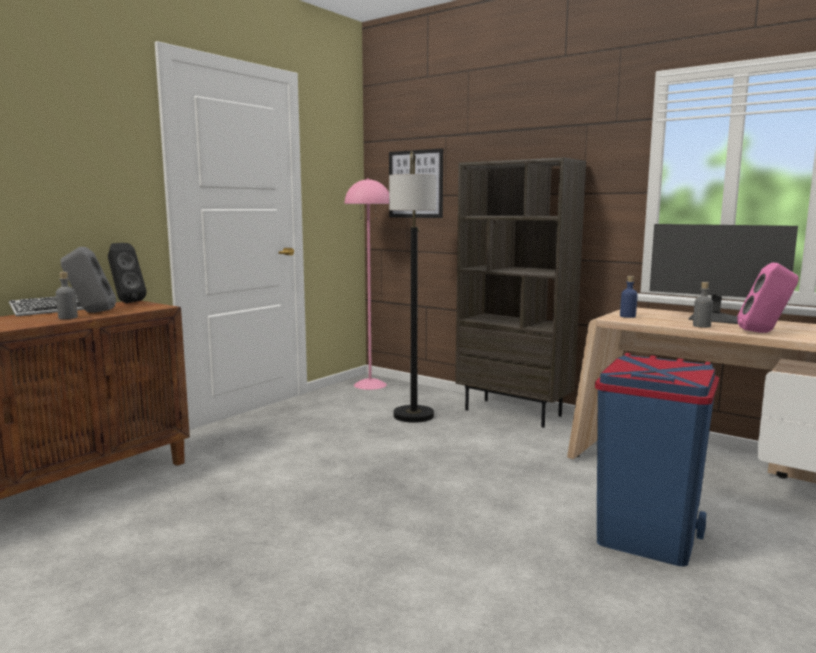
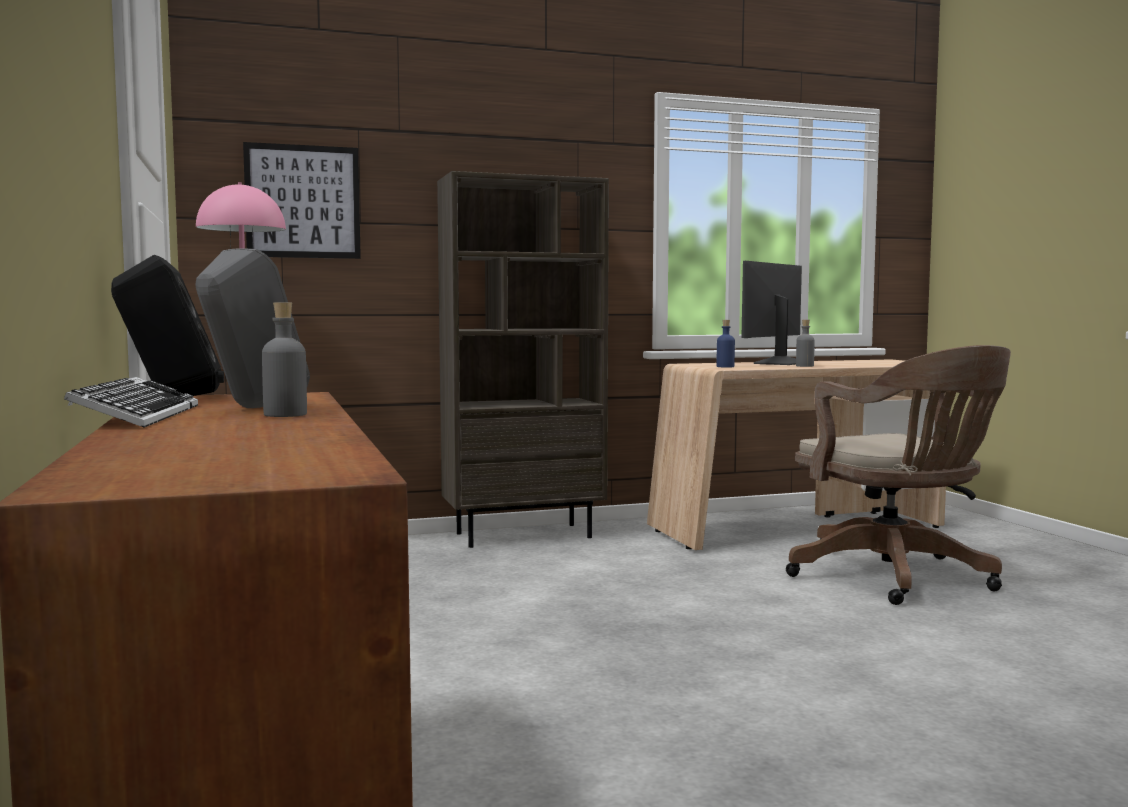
camera: 55 degrees left, 5 degrees down
floor lamp [389,151,436,423] -> none
blue trash can [595,353,719,567] -> brown office chair [786,345,1011,605]
monitor [650,224,798,324] -> monitor turned 150 degrees clockwise [741,261,802,365]
pink speaker [737,263,799,333] -> none

